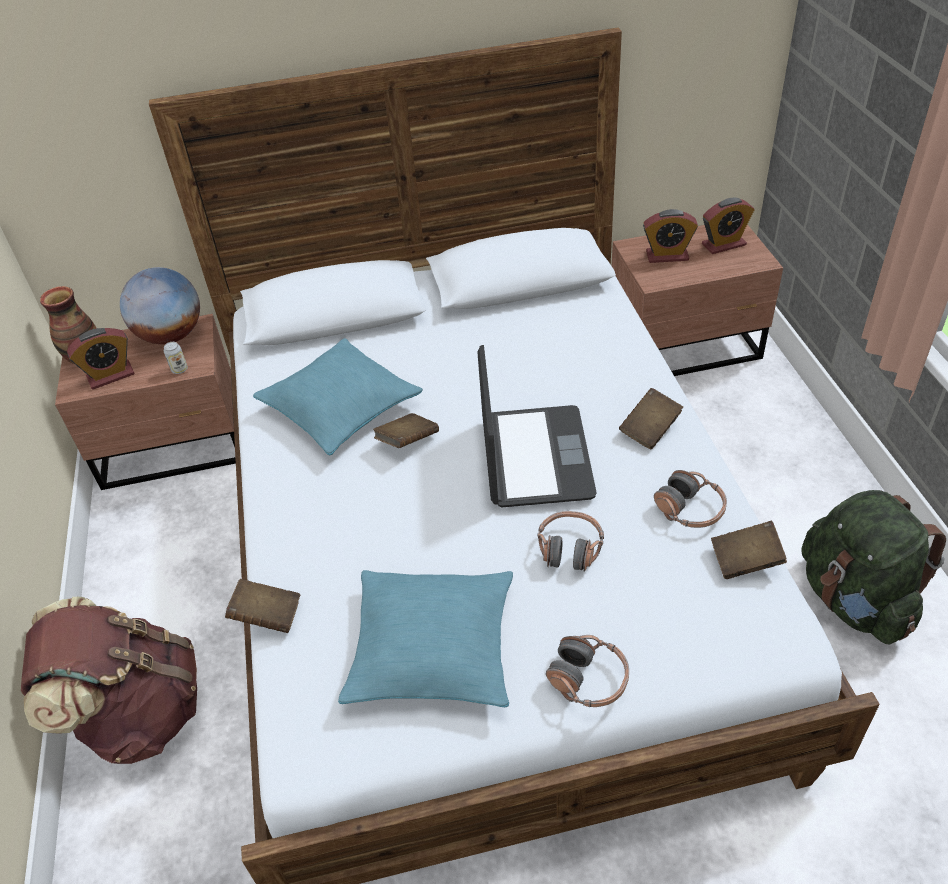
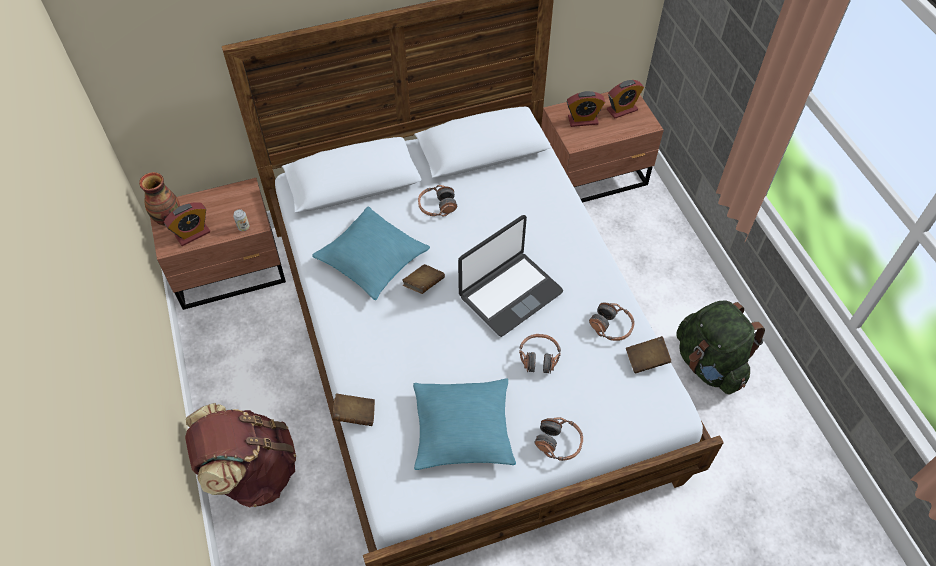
camera: 10 degrees left, 10 degrees up
globe [120,267,200,344] -> none
laptop [477,345,597,507] -> laptop turned 60 degrees clockwise [458,215,563,337]
brown book [619,388,683,449] -> none
none -> headphones [418,185,457,216]

